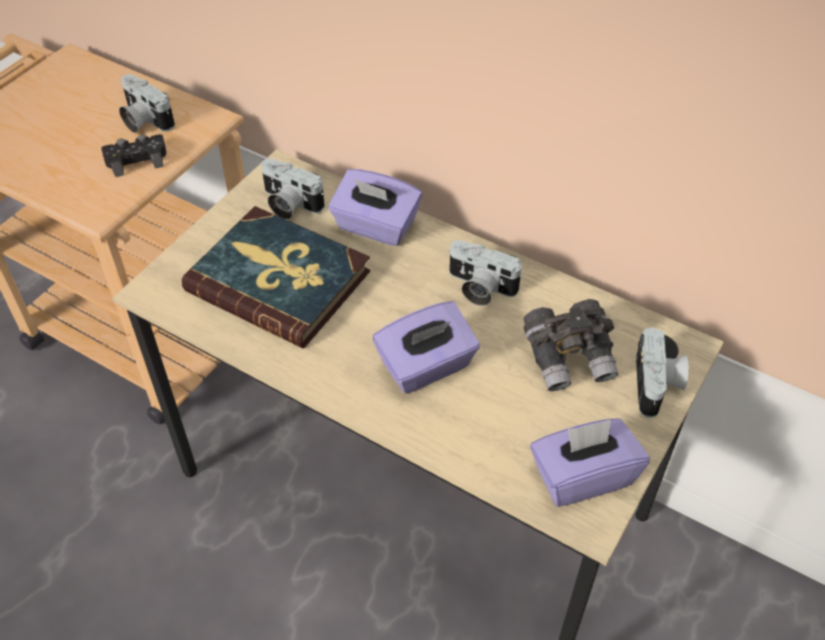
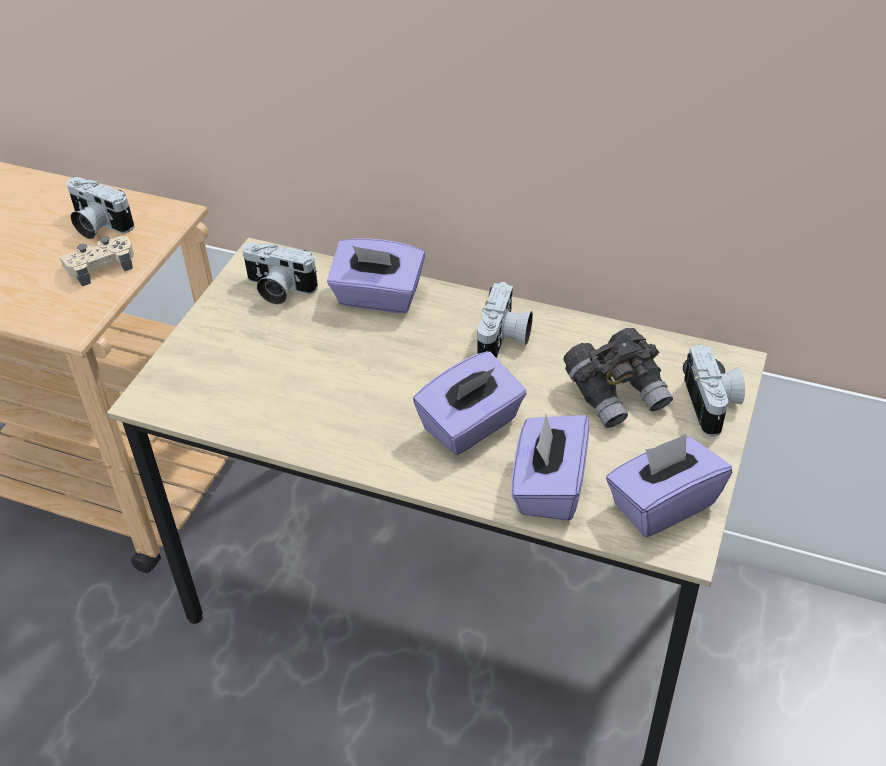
camera: 10 degrees left, 5 degrees down
black game controller [101,134,167,177] -> beige game controller [60,235,134,286]
book [182,206,370,348] -> none
camera [448,240,523,306] -> camera turned 90 degrees counterclockwise [477,282,533,358]
none -> purple tissue box [511,414,589,521]

